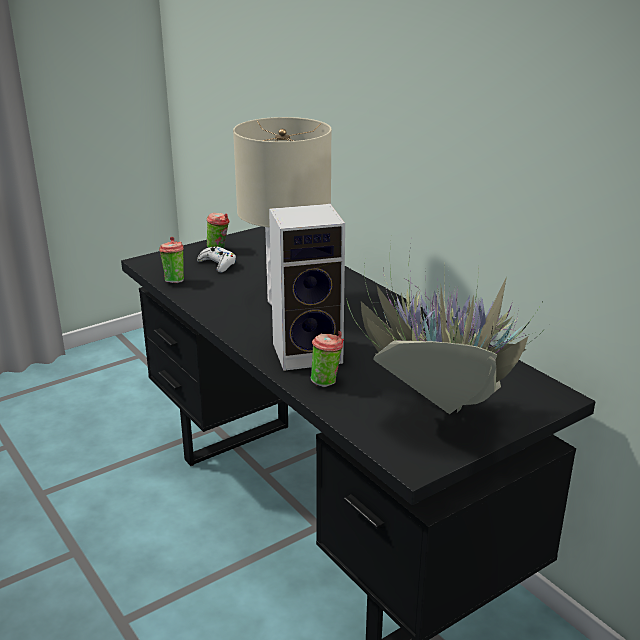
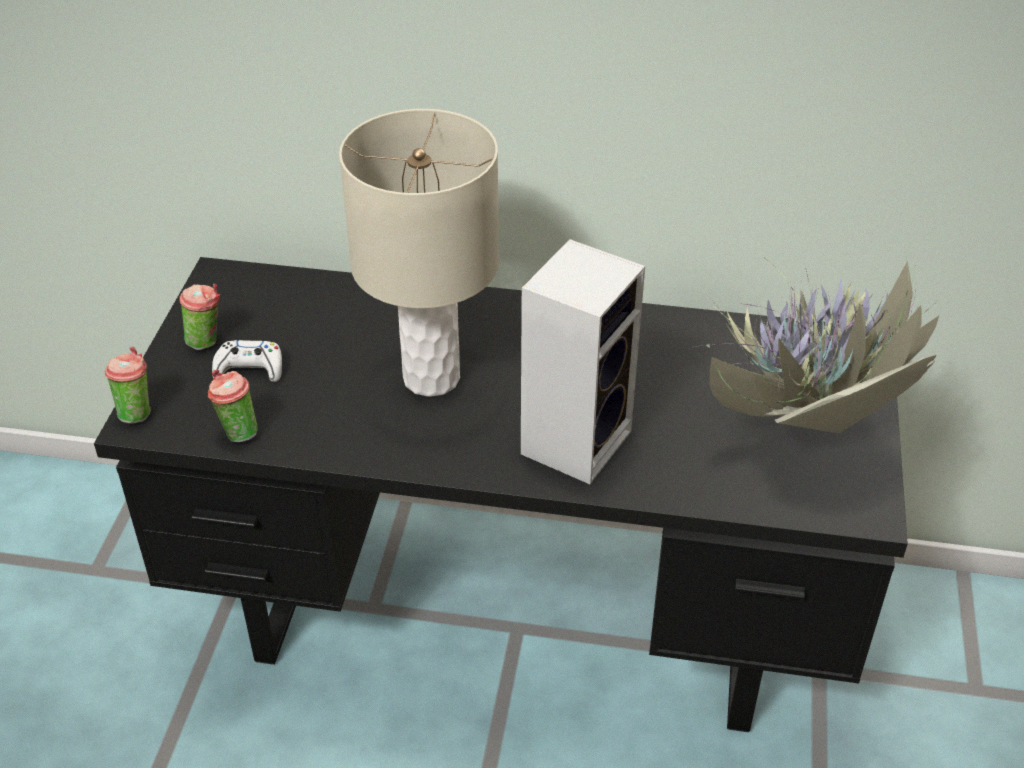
camera: 45 degrees left, 15 degrees up
cup [311,331,344,387] -> cup moved to [105,347,151,424]

